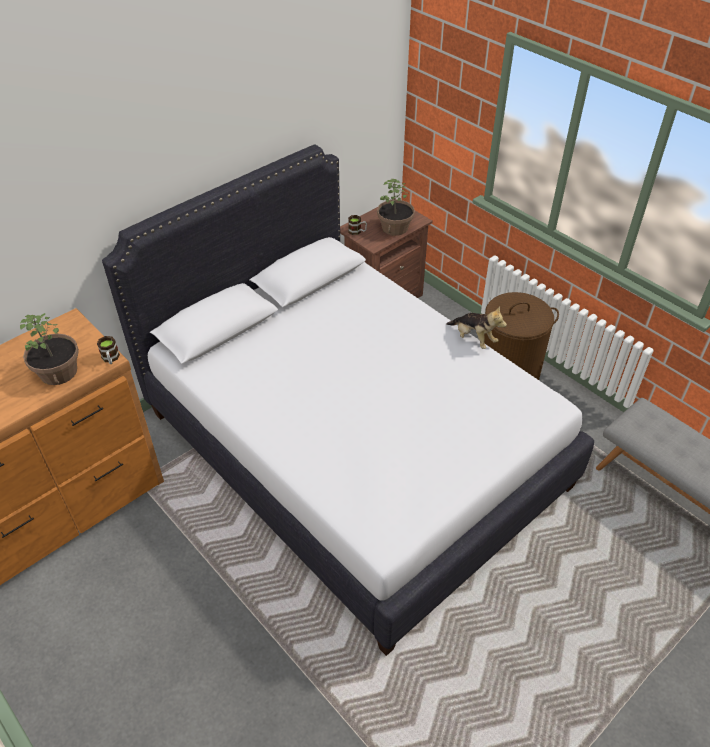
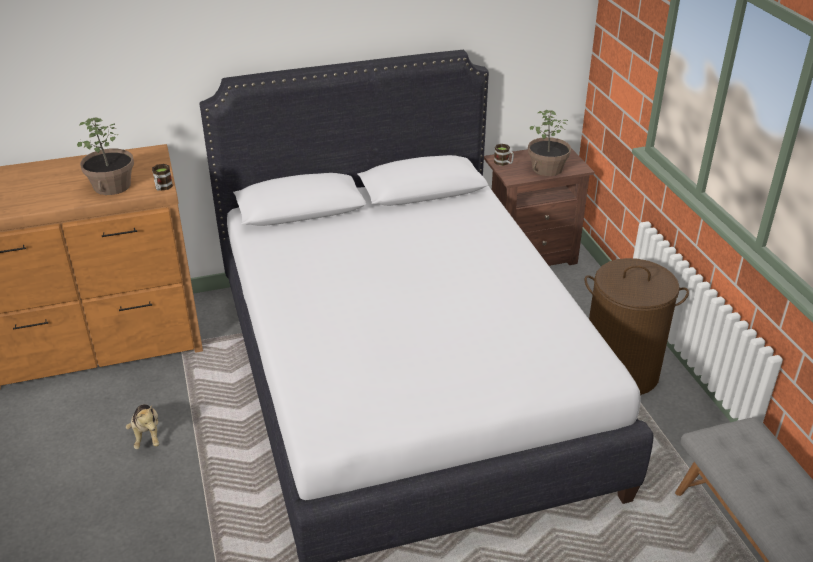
camera: 25 degrees right, 10 degrees down
plush toy [446,306,507,349] -> plush toy moved to [126,404,159,449]

